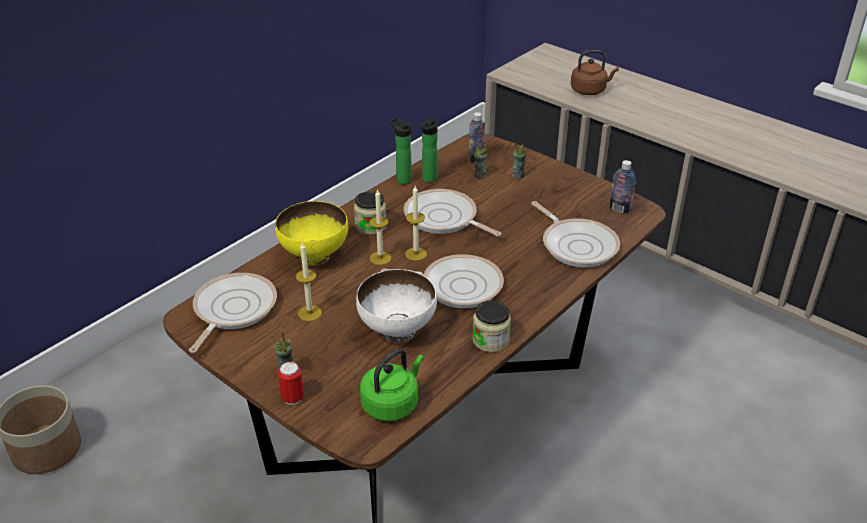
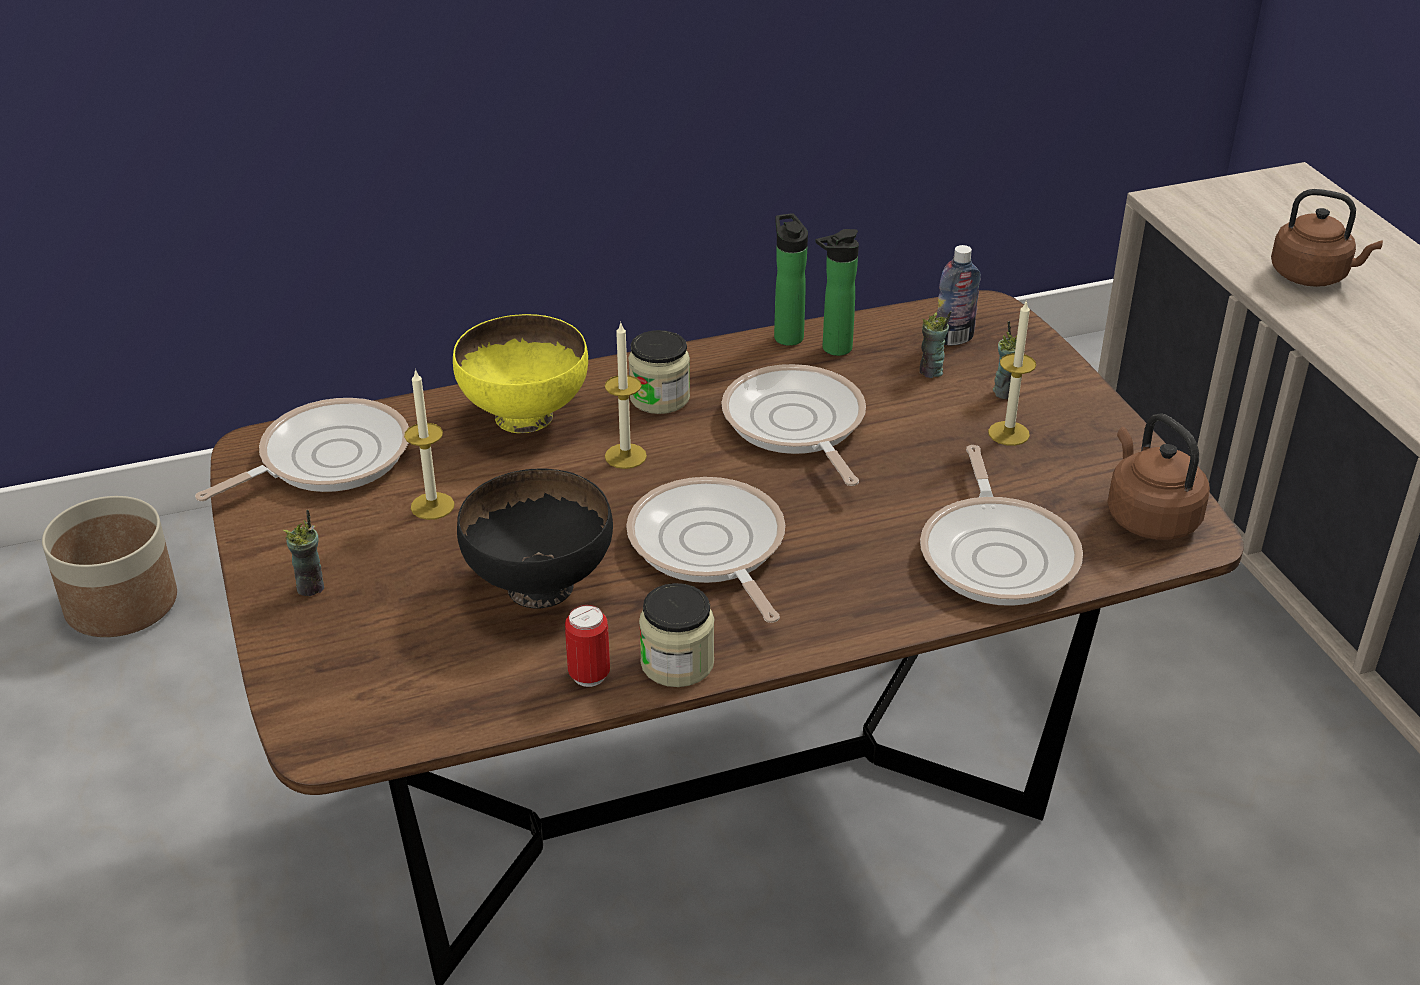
camera: 30 degrees right, 0 degrees up
can [278,362,304,405] -> can moved to [565,605,610,687]
white bowl [356,269,437,343] -> black bowl [457,468,613,609]
green kettle [360,349,424,421] -> none
frying pan [381,254,504,308] -> frying pan turned 150 degrees counterclockwise [626,477,785,623]
candle [405,186,427,261] -> candle moved to [988,300,1036,446]
bottle [610,160,636,214] -> brown kettle [1107,413,1210,540]

